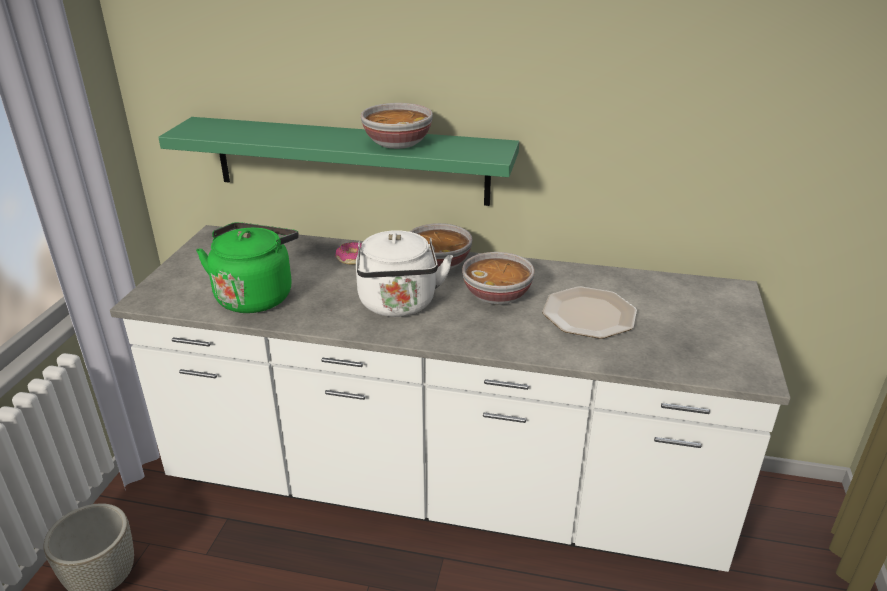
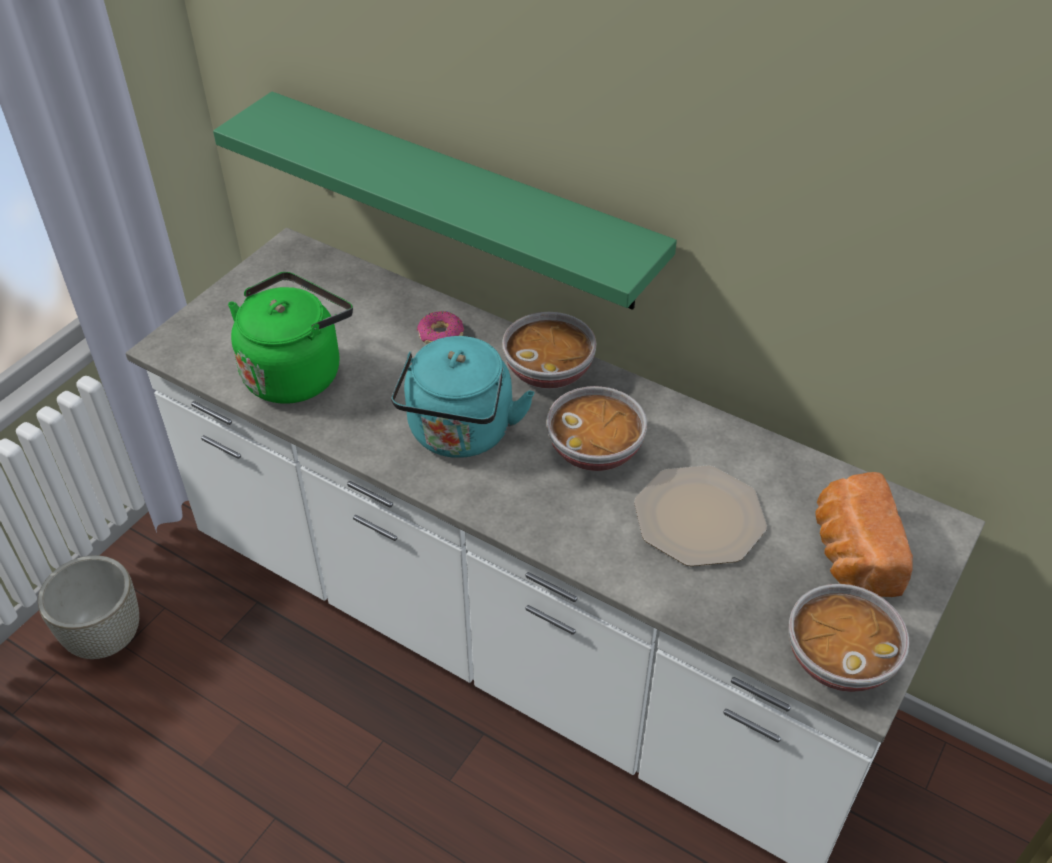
camera: 20 degrees right, 15 degrees up
white kettle [356,230,453,317] -> turquoise kettle [391,336,535,458]
bowl [361,103,433,149] -> bowl moved to [788,584,910,692]
none -> bread [815,472,913,597]

